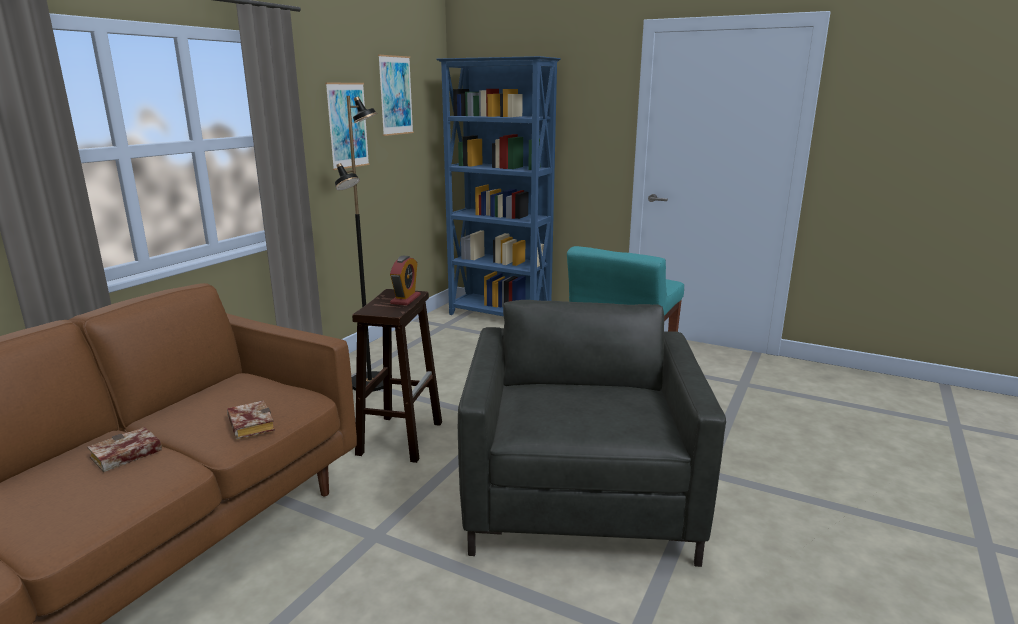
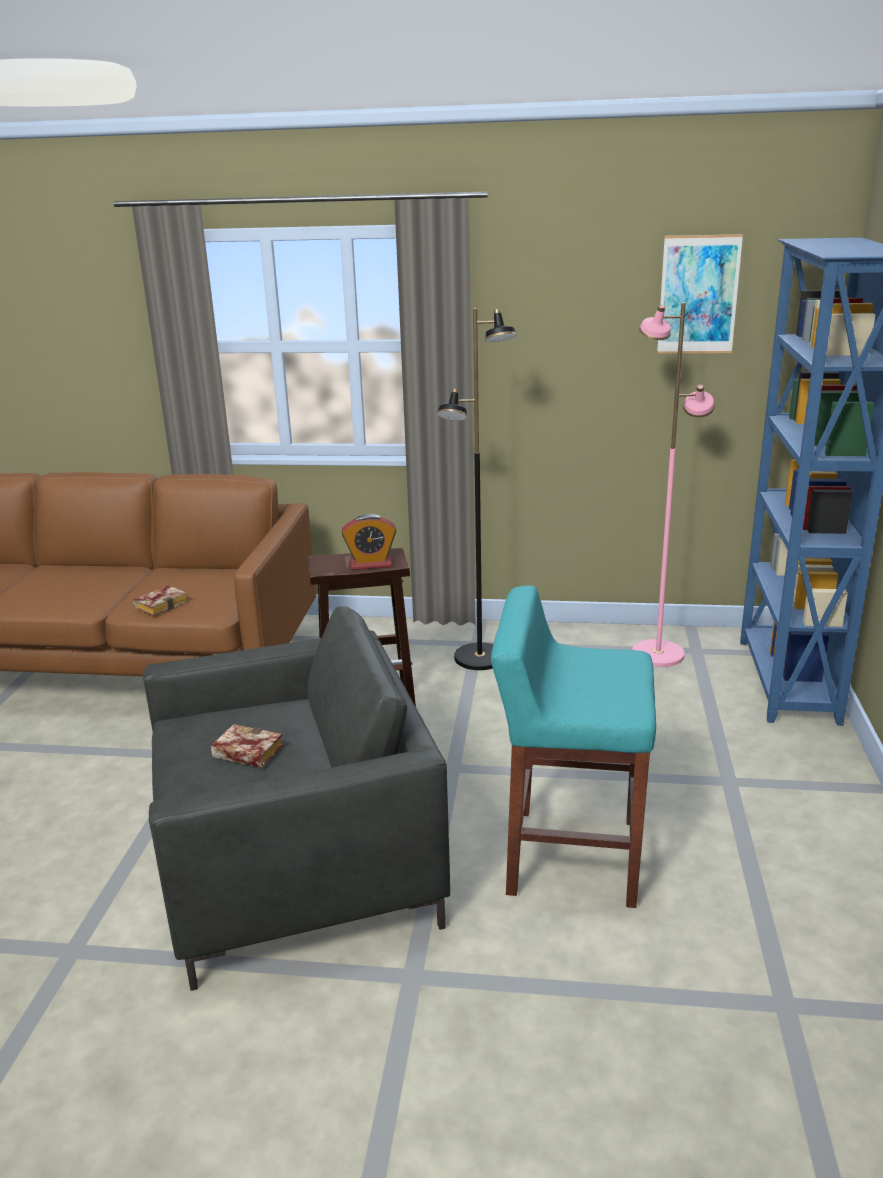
camera: 70 degrees right, 5 degrees up
book [87,427,162,472] -> book moved to [211,724,283,768]
picture [325,83,370,170] -> none
none -> pink floor lamp [632,303,715,667]

